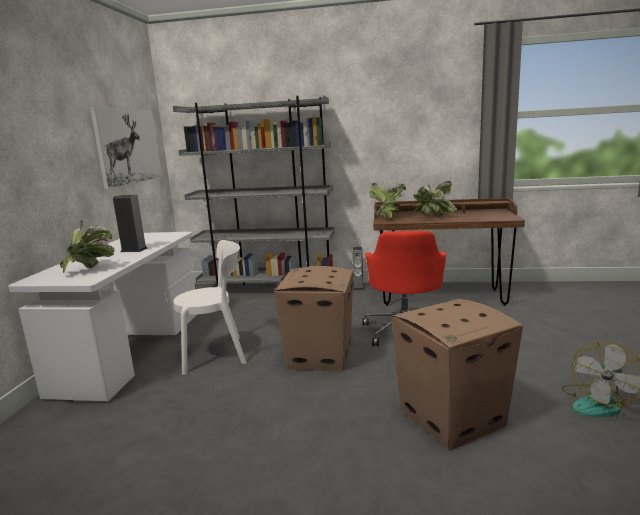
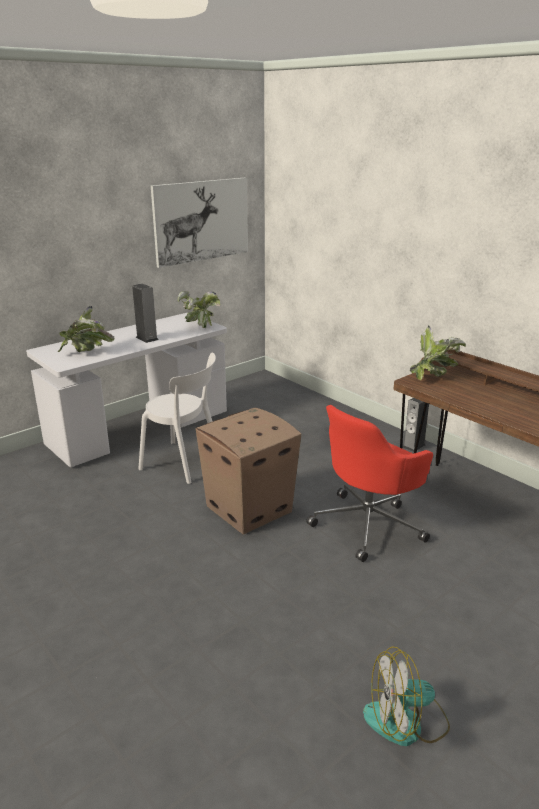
camera: 40 degrees right, 10 degrees up
grey bookcase [173,96,335,286] -> none
cardboard box [391,299,523,450] -> none
potted plant [413,181,457,217] -> potted plant moved to [178,291,220,328]

